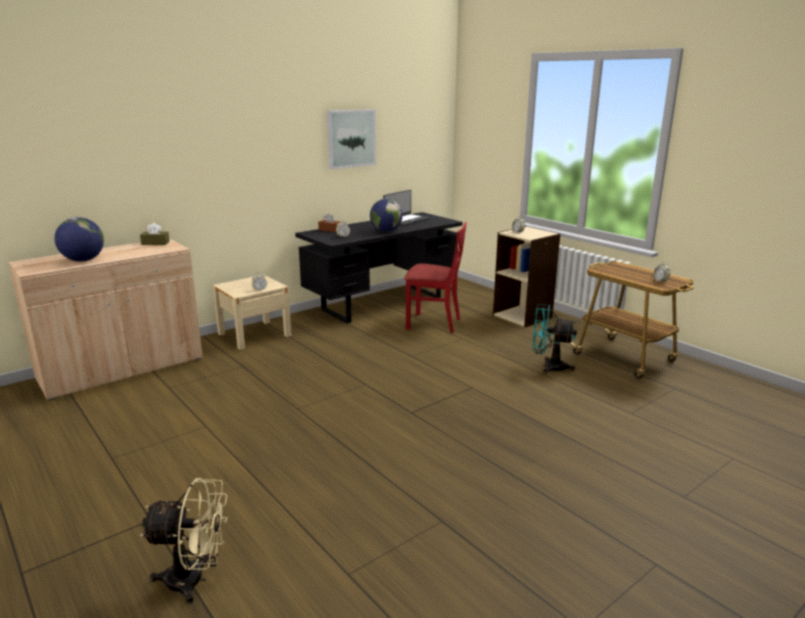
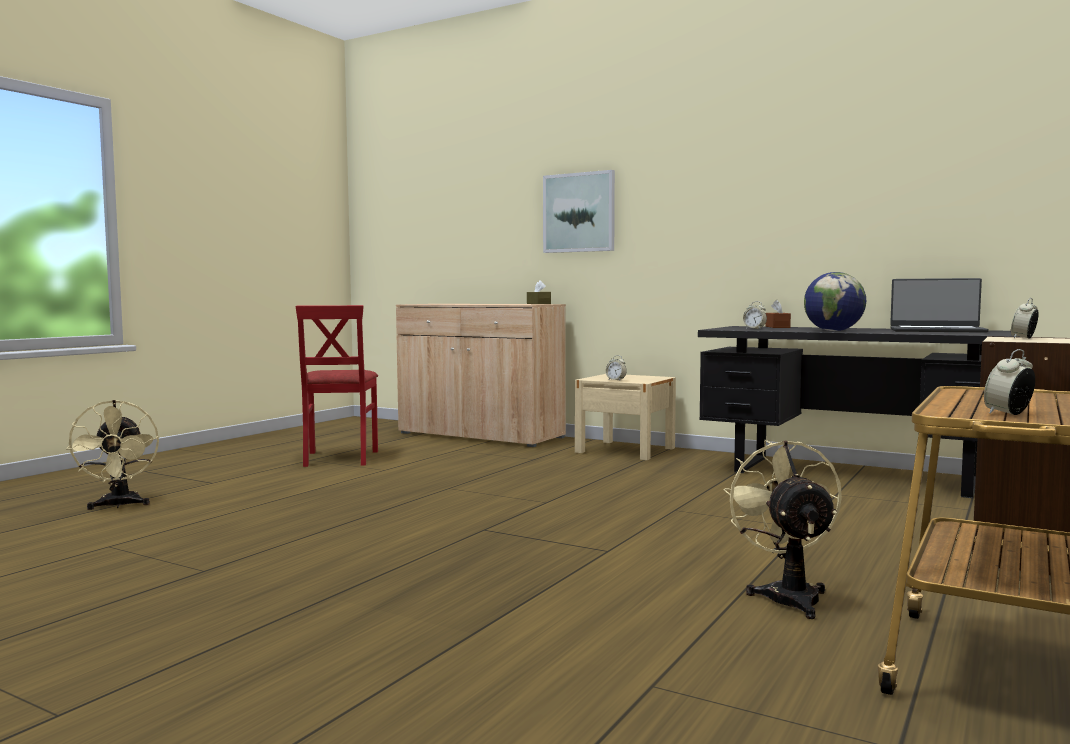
camera: 70 degrees right, 15 degrees down
globe [54,217,104,262] -> none
picture [327,109,376,169] -> picture moved to [543,170,615,253]
red chair [404,222,467,333] -> red chair moved to [296,305,378,467]
turquoise fan [532,304,577,374] -> beige fan [723,440,842,619]

